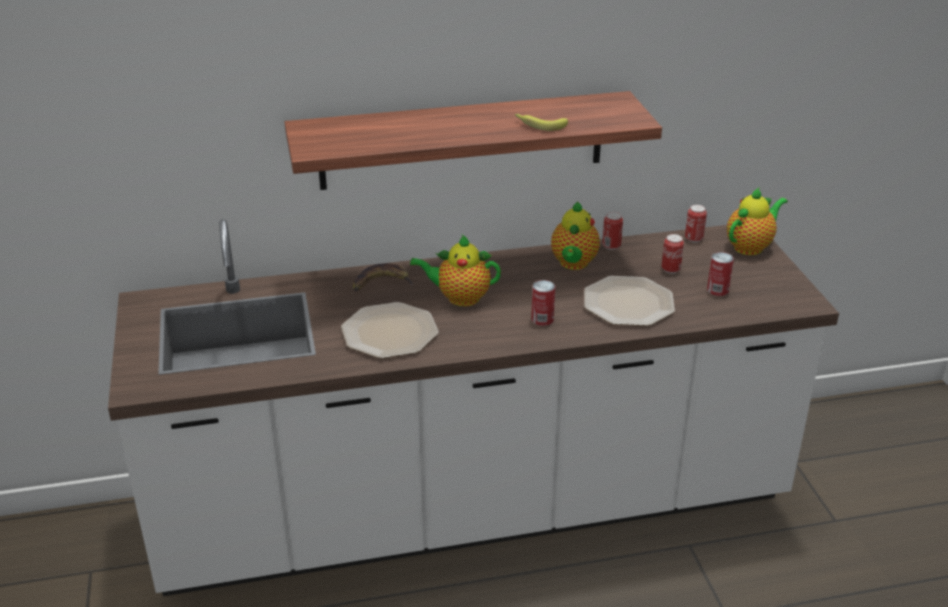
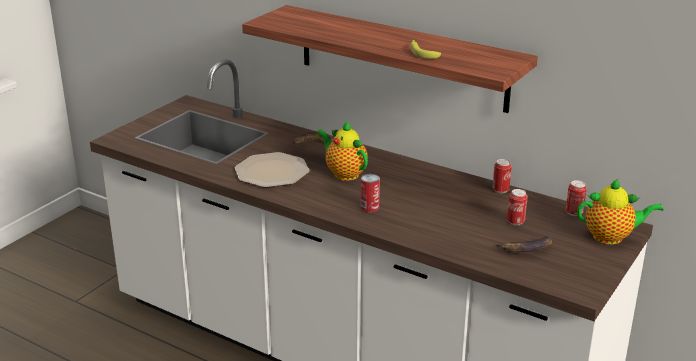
camera: 45 degrees right, 5 degrees down
teapot [551,201,600,270] -> none
plate [584,276,675,326] -> none
can [707,252,734,296] -> banana [494,236,552,252]

